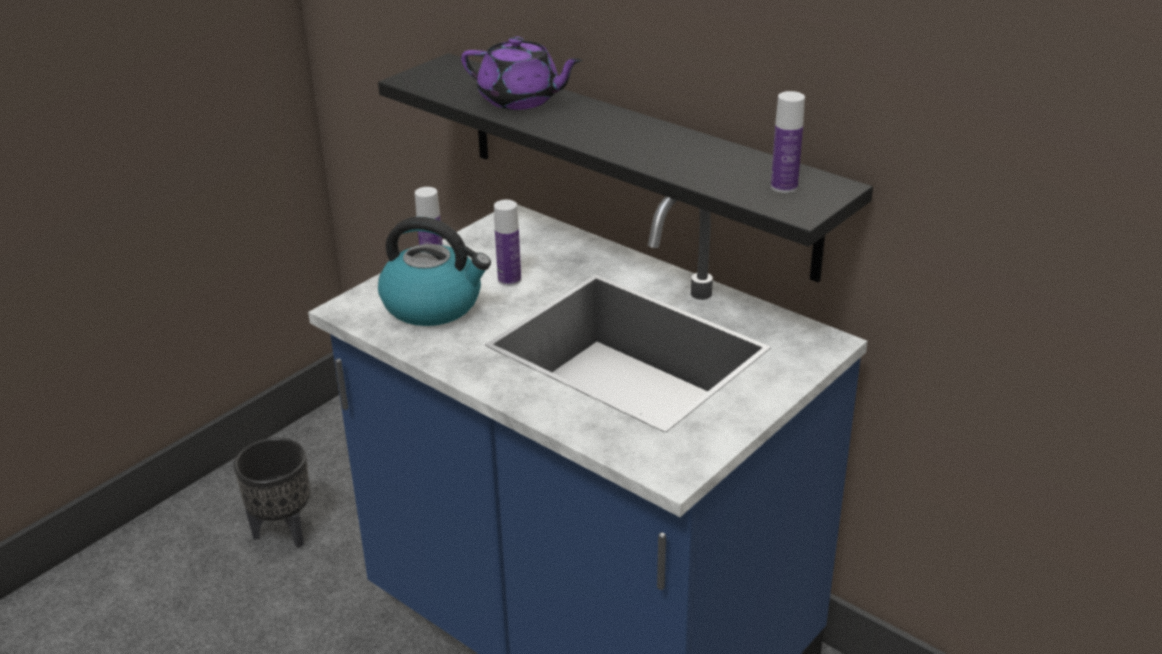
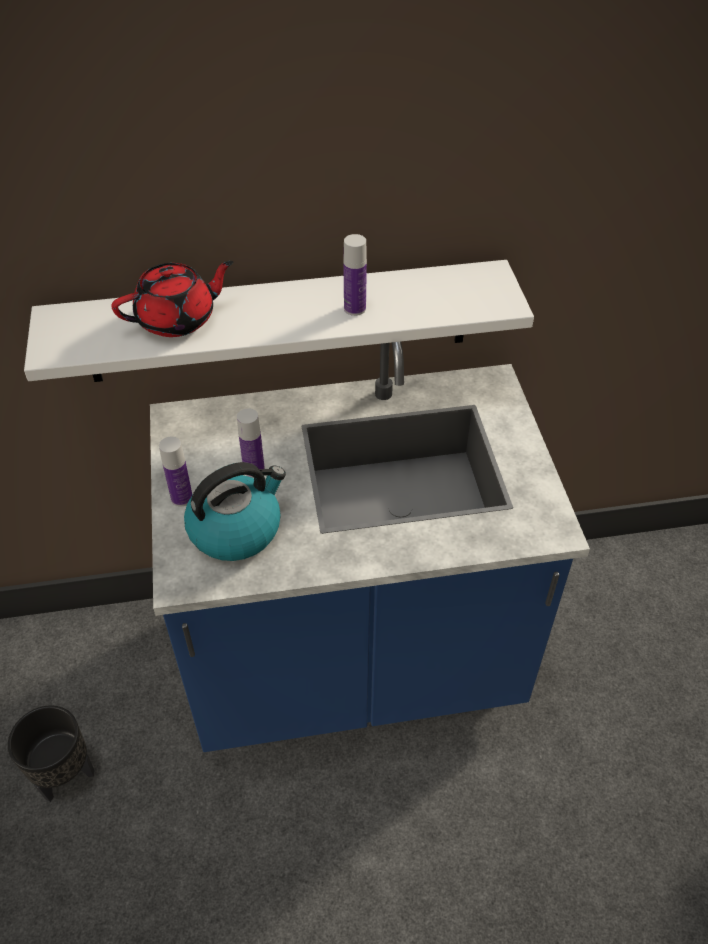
camera: 50 degrees left, 15 degrees up
black shelf [378,53,873,282] -> white shelf [24,260,534,382]
purple teapot [461,36,582,110] -> red teapot [111,261,233,337]
bottle [771,91,805,193] -> bottle moved to [343,234,367,316]

